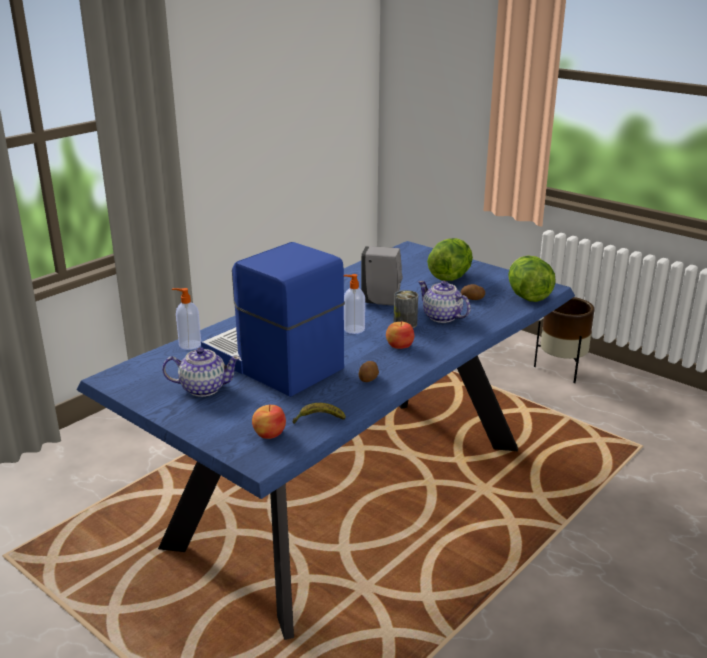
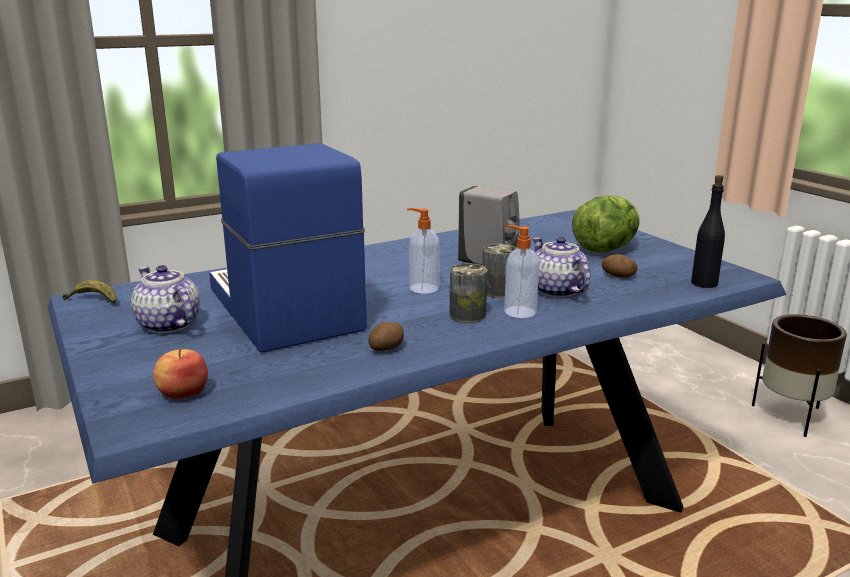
camera: 20 degrees right, 5 degrees down
teapot [162,347,241,397] -> teapot turned 150 degrees counterclockwise [131,265,200,333]
soap dispenser [172,288,201,350] -> soap dispenser moved to [504,225,539,318]
banana [293,403,346,424] -> banana moved to [63,280,116,304]
apple [386,321,414,349] -> can [450,263,487,323]
lettuce [508,255,556,302] -> black bottle [691,175,725,288]

